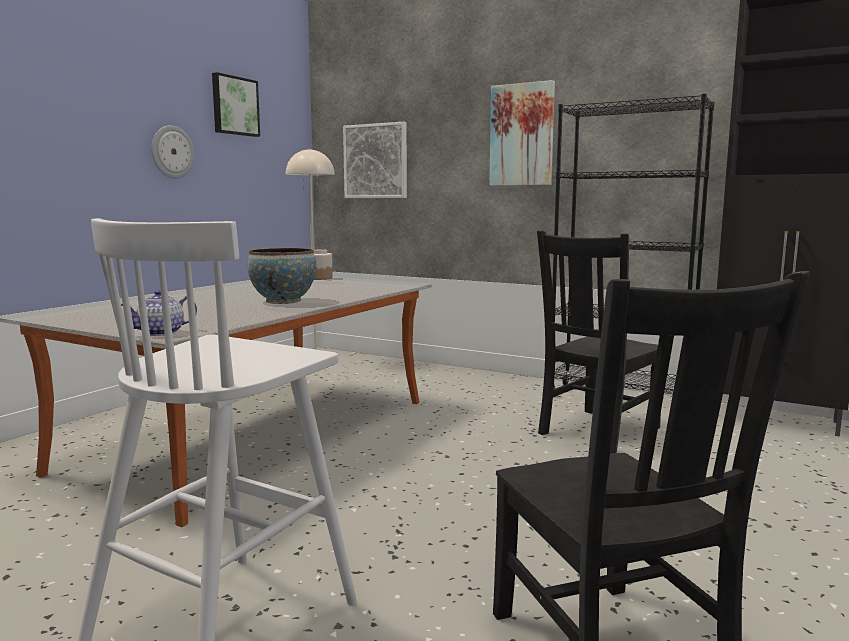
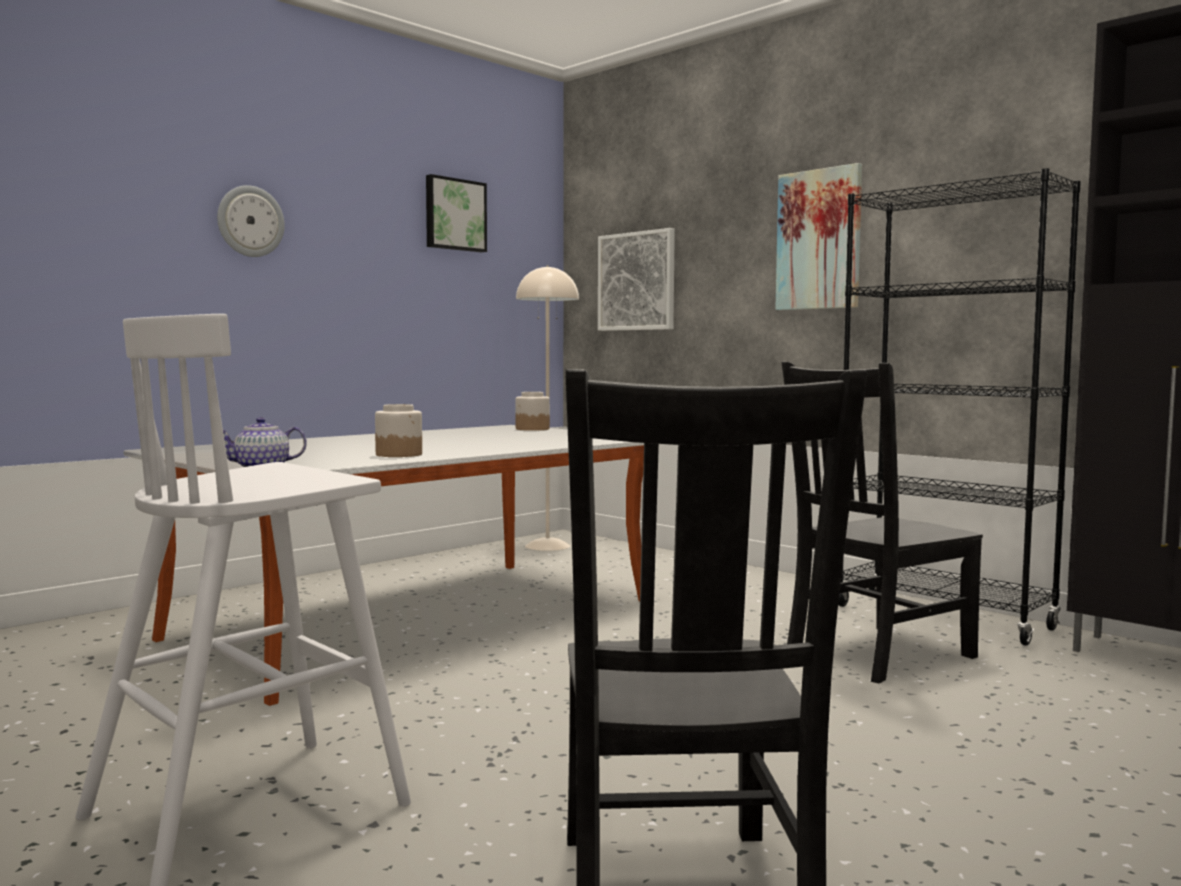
camera: 15 degrees right, 5 degrees down
wall clock [151,125,194,179] -> wall clock moved to [217,185,285,257]
bowl [248,248,316,304] -> none
none -> jar [375,404,422,457]

